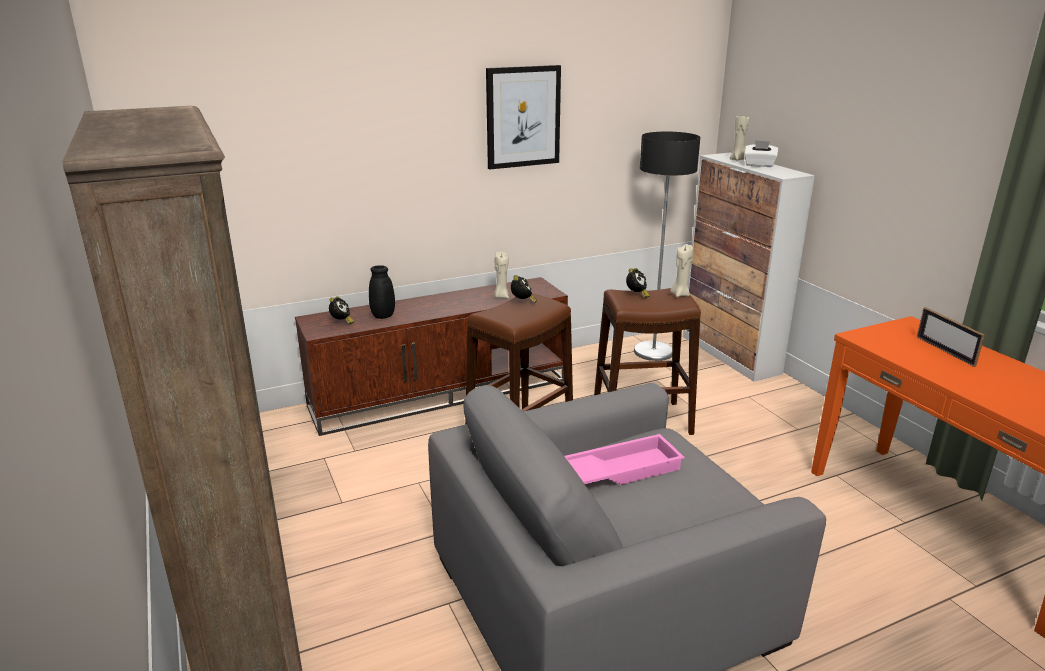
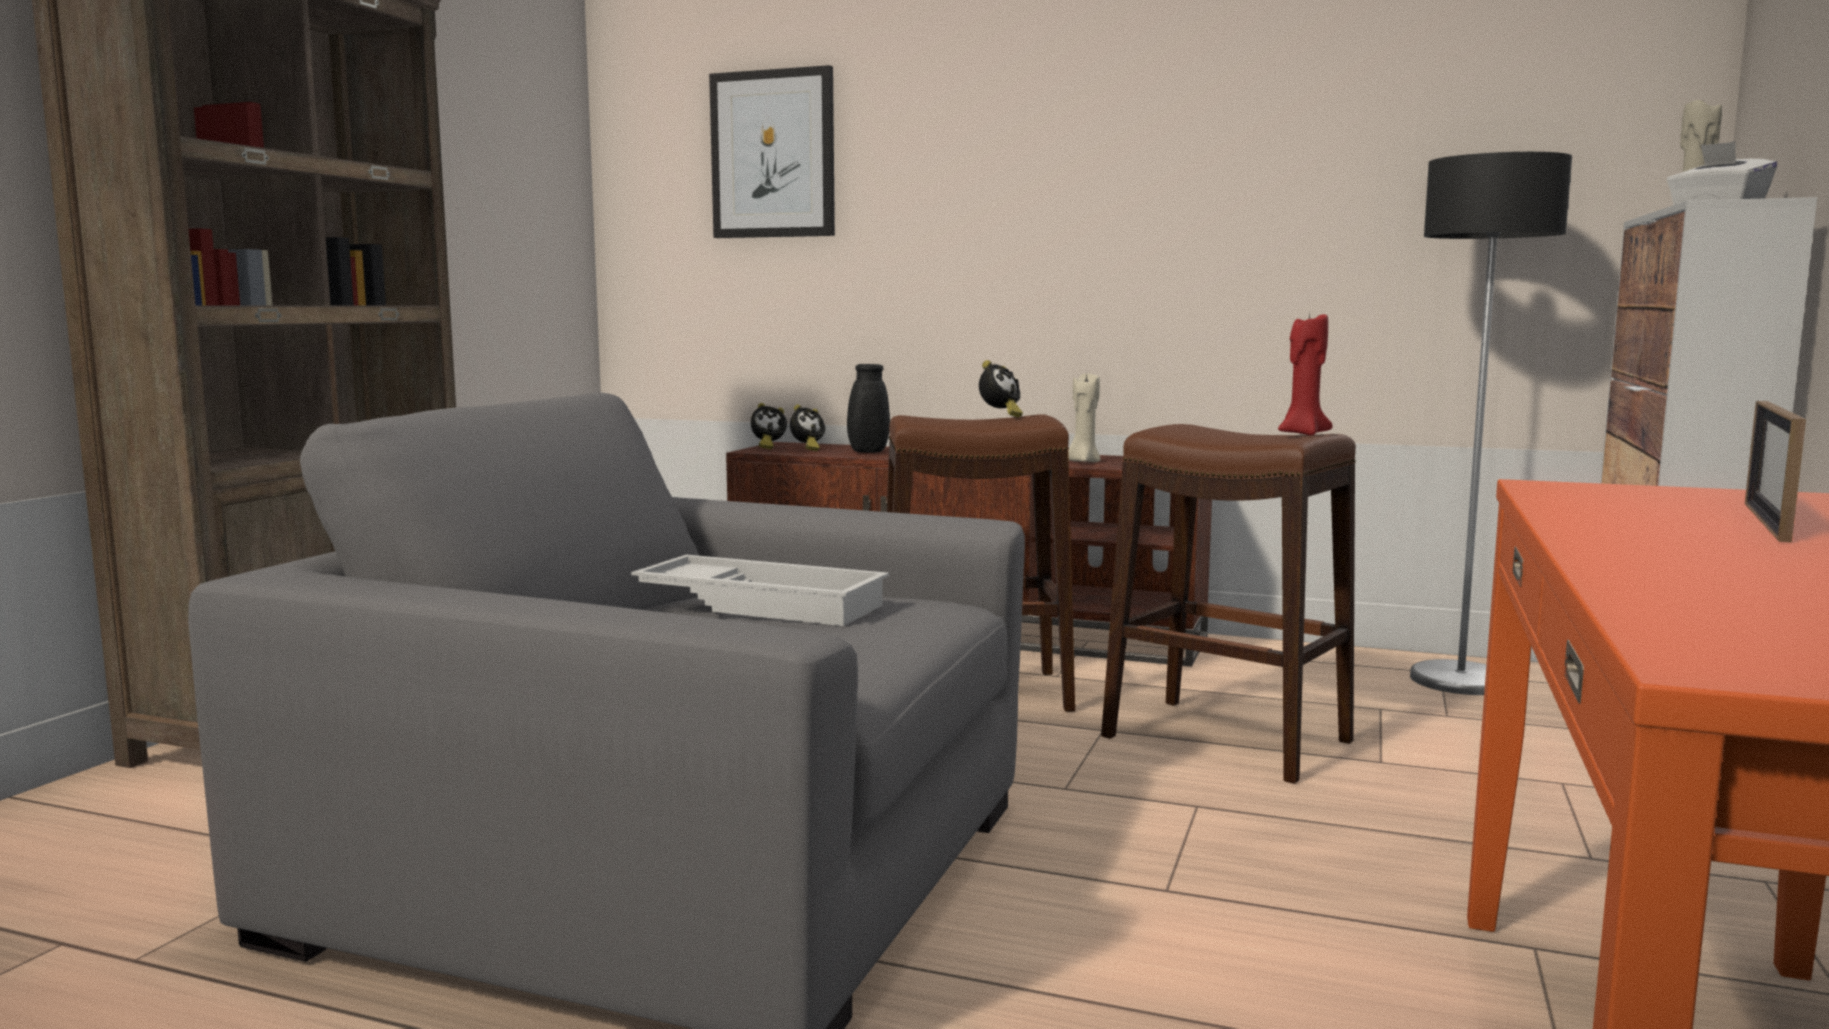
camera: 45 degrees right, 15 degrees down
picture [486,65,561,169] -> picture moved to [709,65,835,238]
pink tray [564,434,685,485] -> white tray [631,555,889,626]
alarm clock [626,268,650,298] -> alarm clock moved to [751,403,787,449]
beige candle [670,244,693,297] -> red candle [1278,312,1333,436]

